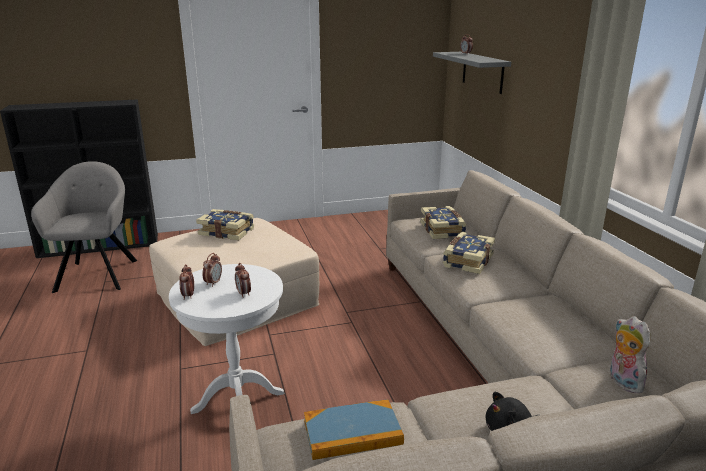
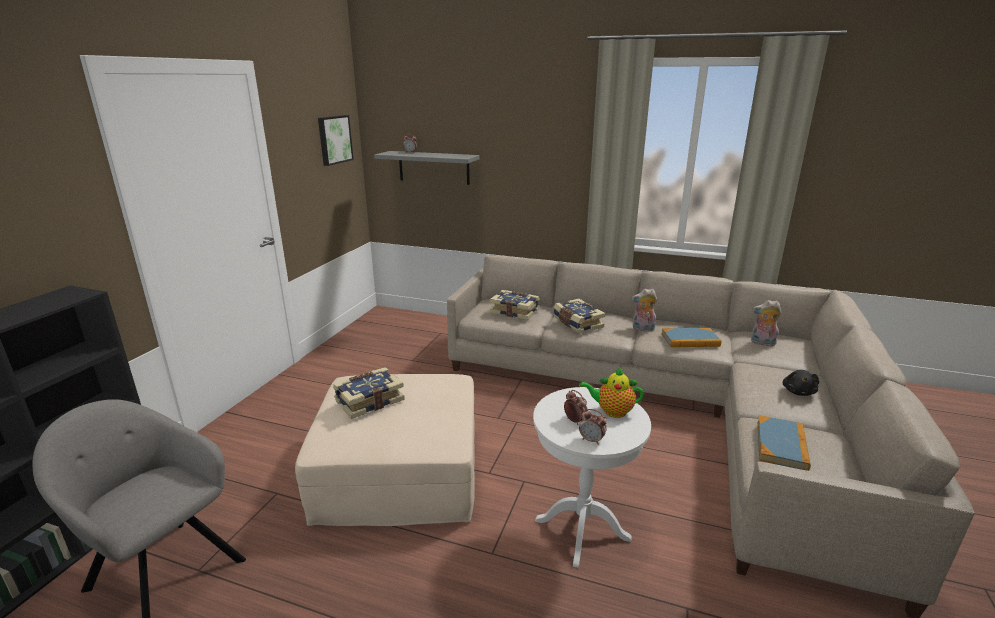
camera: 55 degrees left, 0 degrees up
alarm clock [235,263,251,298] -> teapot [579,367,644,418]
none -> picture [318,115,354,166]
none -> plush toy [632,289,657,332]
none -> book [661,328,721,347]

